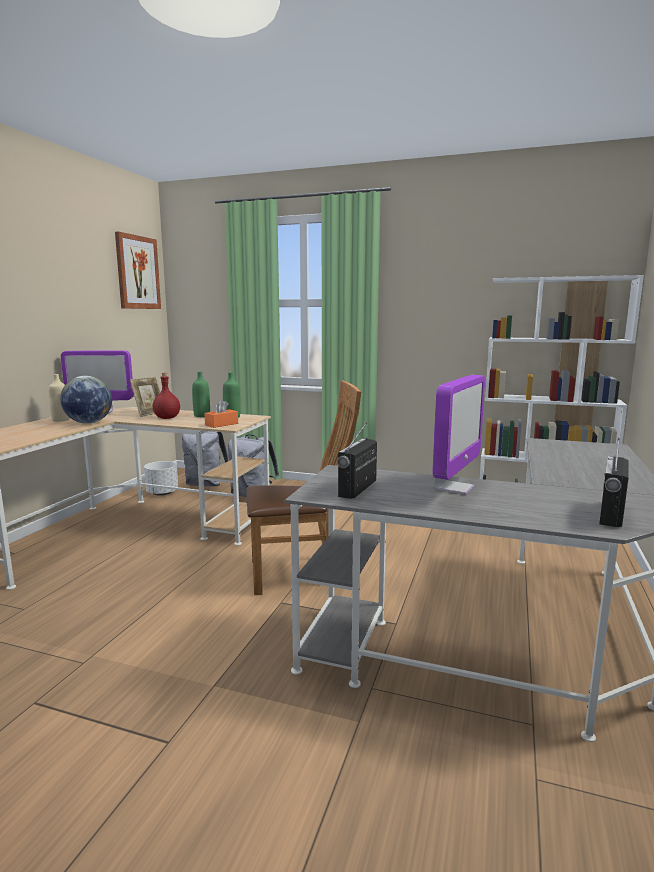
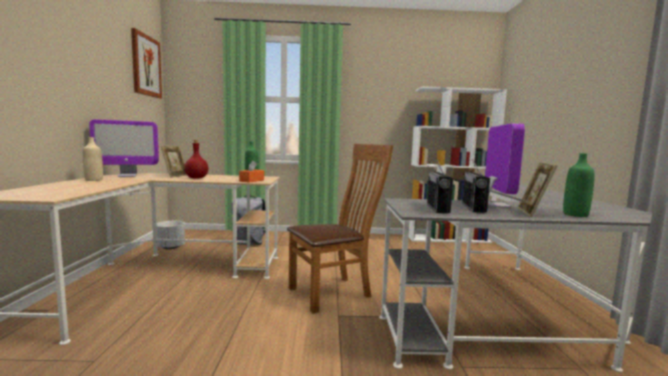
camera: 20 degrees left, 5 degrees down
globe [60,376,112,424] -> none
grey backpack [182,431,229,487] -> none
green bottle [192,372,210,417] -> green bottle moved to [563,153,595,217]
radio [599,438,629,527] -> radio moved to [462,159,490,213]
none -> picture frame [518,162,557,217]

